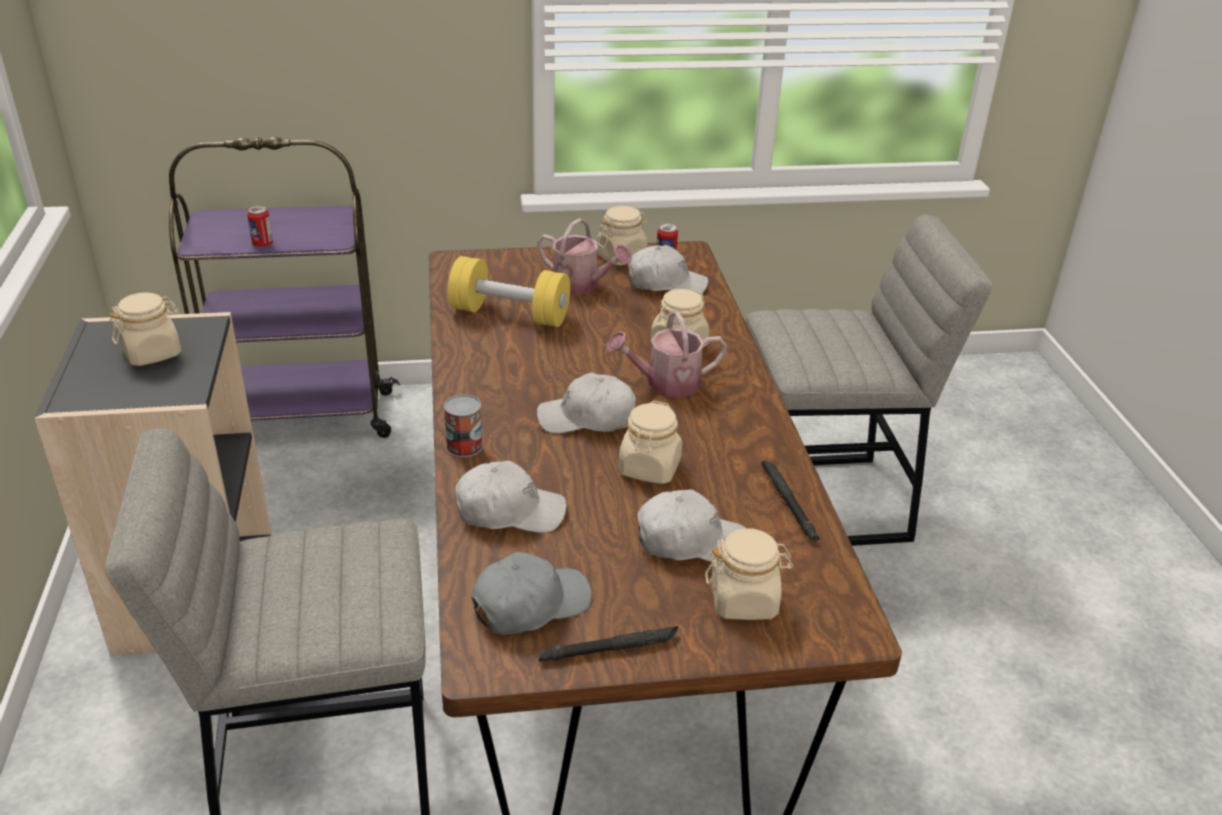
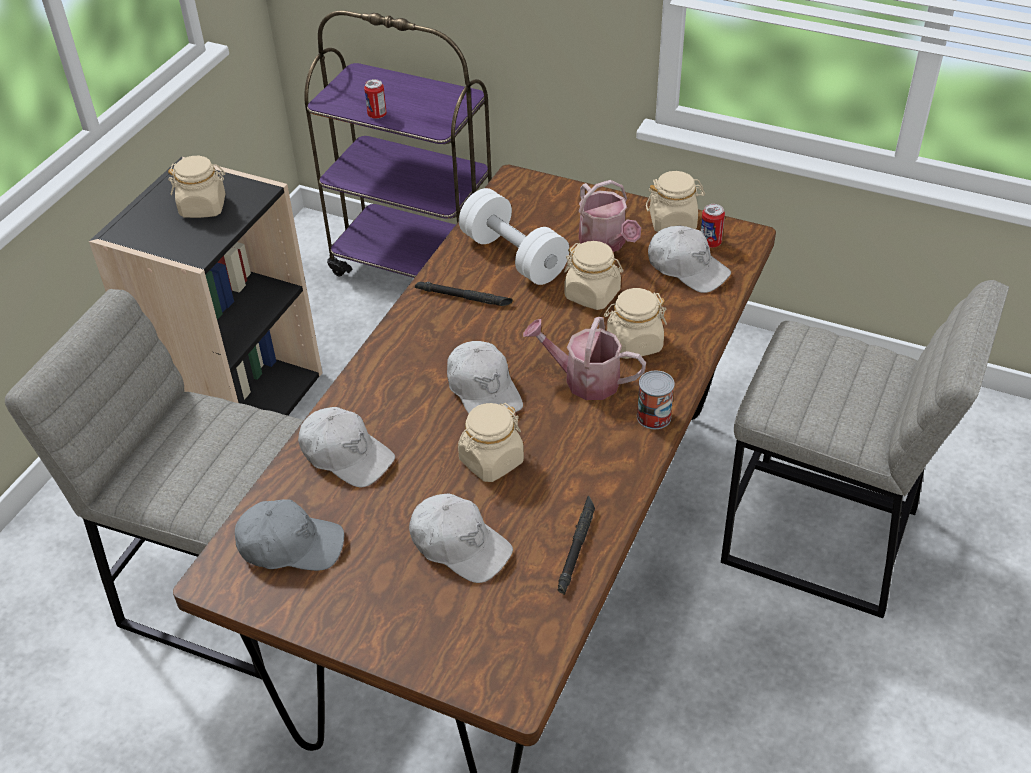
camera: 35 degrees right, 10 degrees up
can [444,394,483,457] -> can moved to [637,371,675,429]
yellow dumbbell [448,256,570,327] -> white dumbbell [459,188,569,285]
white cap [537,373,635,433] -> white cap turned 150 degrees counterclockwise [447,341,523,414]
black flashlight [538,626,678,662] -> black flashlight moved to [415,282,513,306]
beige jar [705,528,793,620] -> beige jar moved to [564,241,623,310]

